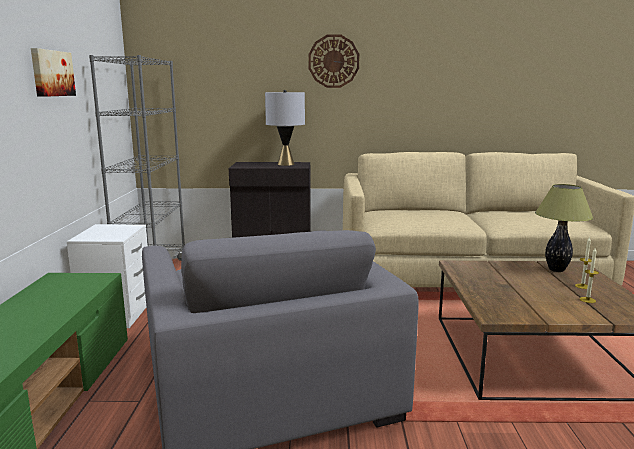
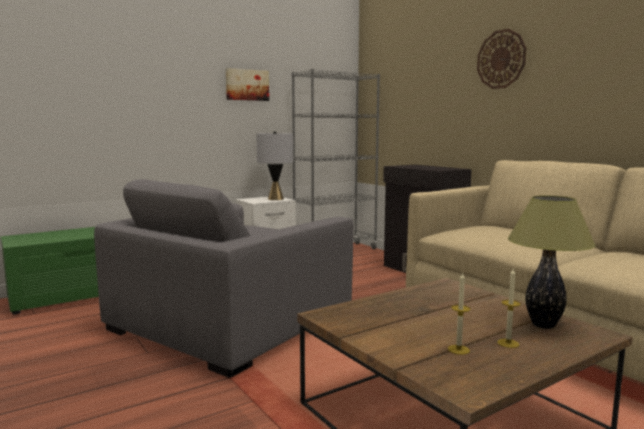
camera: 55 degrees right, 5 degrees down
grey table lamp [265,90,305,166] -> grey table lamp moved to [256,131,293,200]

